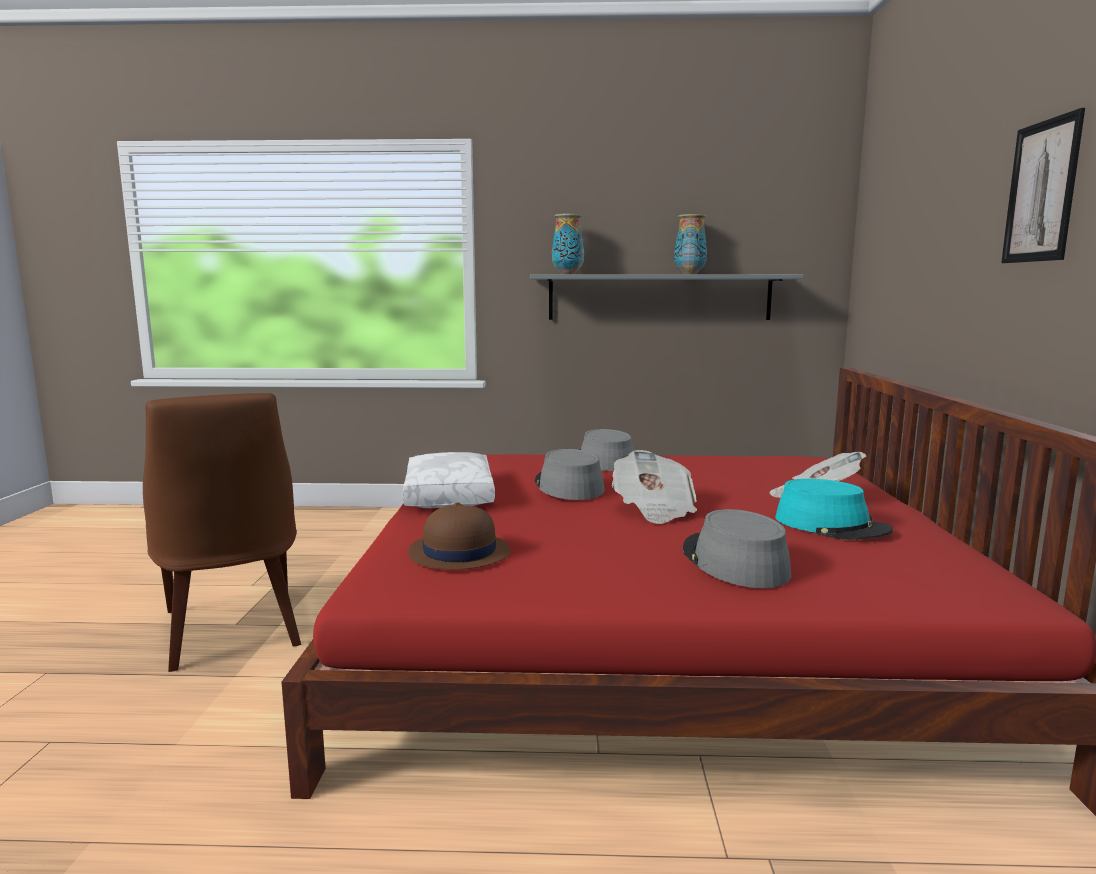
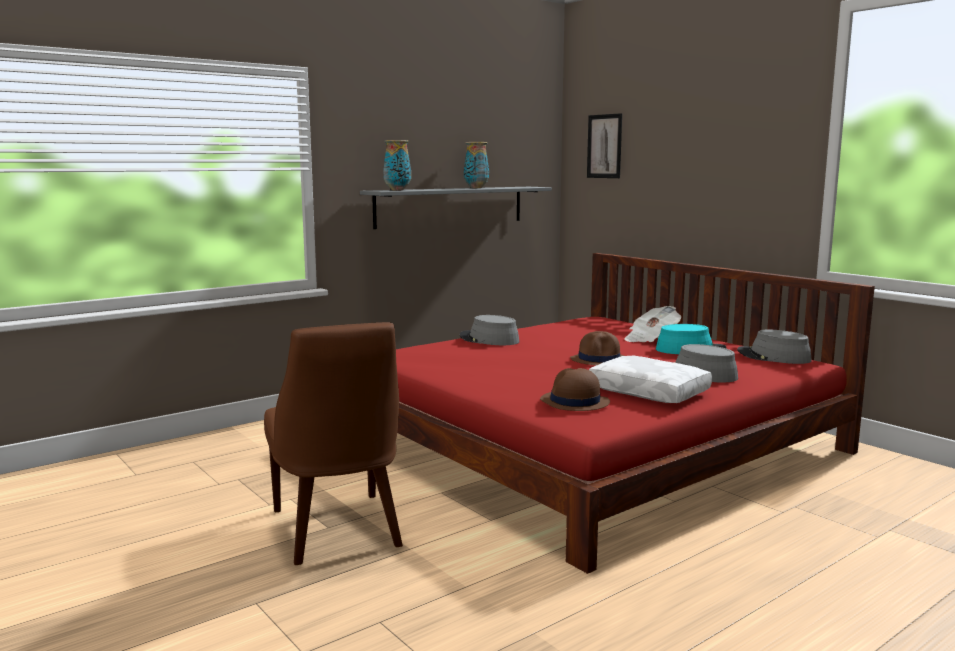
camera: 40 degrees left, 0 degrees up
brown chair [143,393,301,672] -> brown chair turned 45 degrees clockwise [264,322,403,565]
white pillow [403,452,495,508] -> white pillow moved to [589,356,712,403]
grey hat [535,449,605,500] -> grey hat moved to [737,330,812,364]
newspaper [611,450,697,524] -> brown hat [570,331,624,365]
picture [1001,108,1085,263] -> picture moved to [587,113,622,178]

